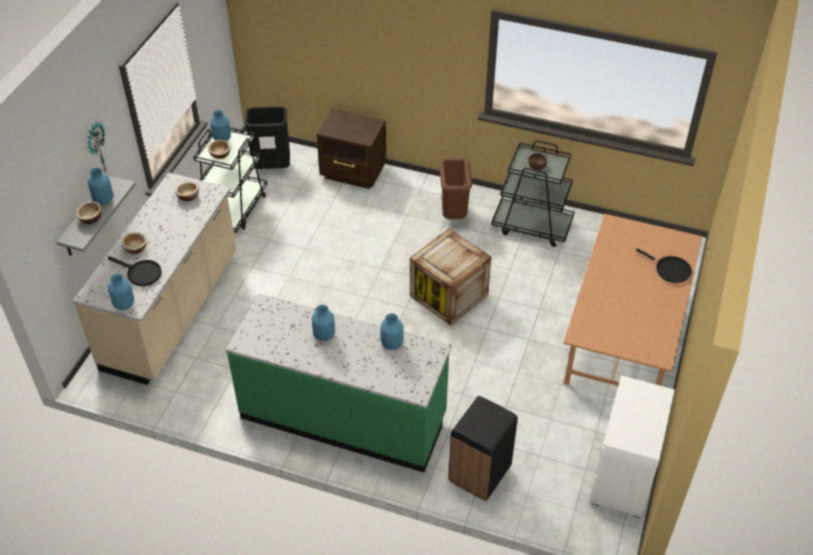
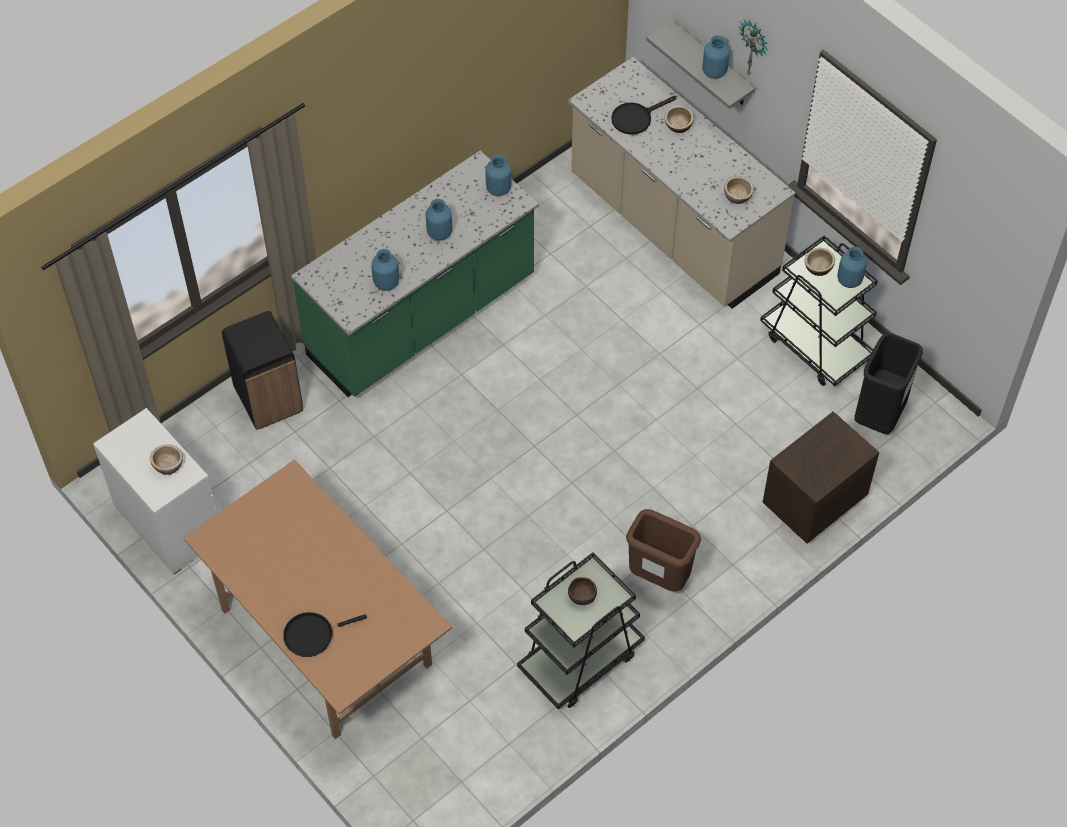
camera: 120 degrees right, 10 degrees up
bowl [76,201,102,224] -> bowl moved to [150,444,183,475]
blue vase [108,274,134,310] -> blue vase moved to [485,155,511,196]
crate [410,229,492,326] -> none

